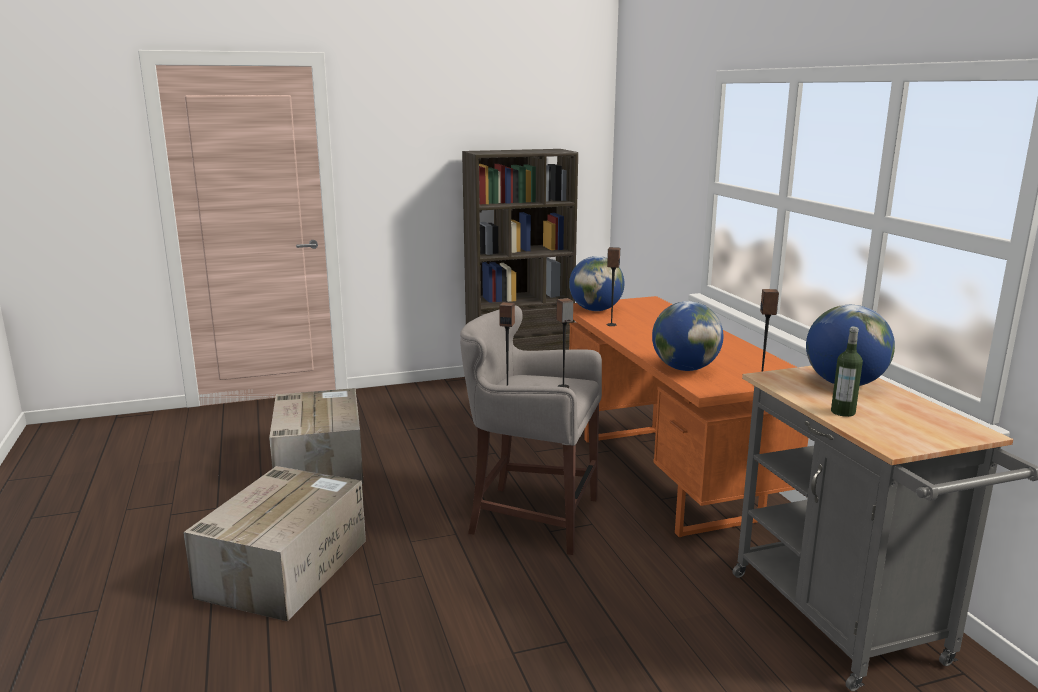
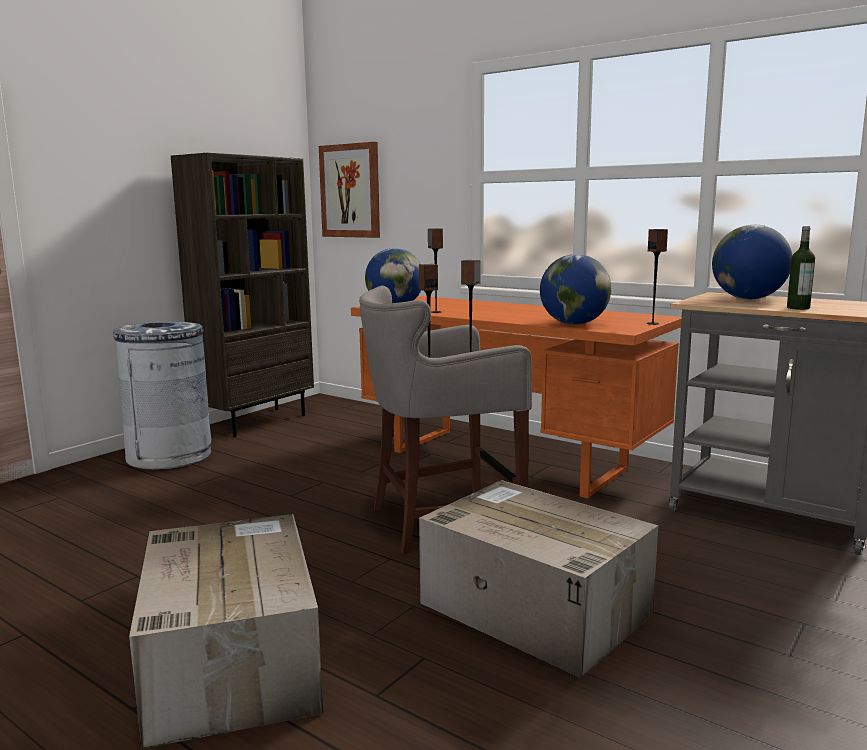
camera: 35 degrees left, 5 degrees down
cardboard box [269,388,364,484] -> cardboard box moved to [419,480,659,678]
none -> grey trash can [113,322,211,470]
none -> picture [319,142,380,238]

